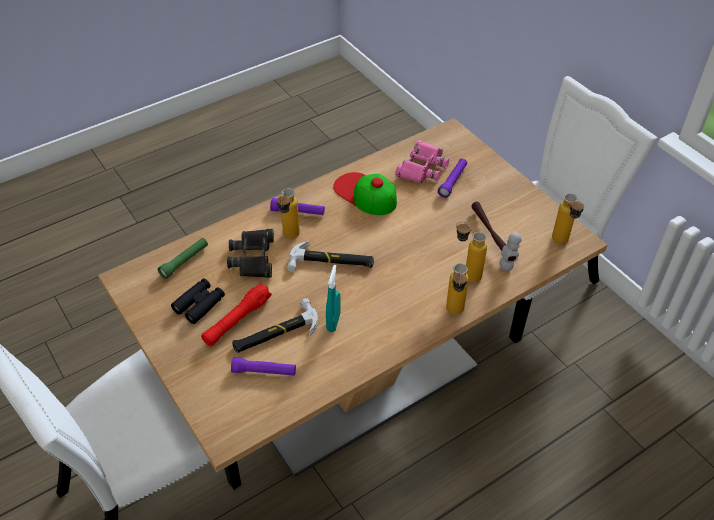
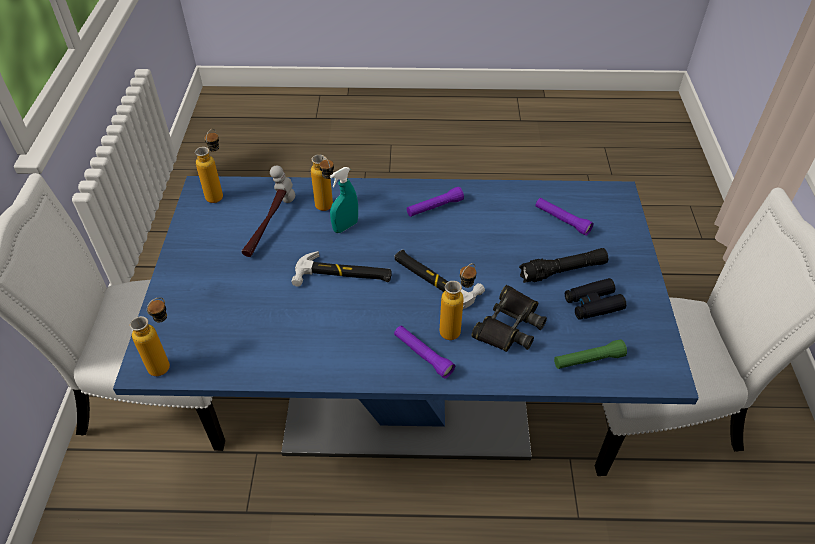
camera: 145 degrees left, 0 degrees up
brown dining table [98,118,607,477] -> blue dining table [113,176,699,460]
red flashlight [201,283,272,346] -> black flashlight [519,248,608,283]
hammer [232,298,318,353] -> hammer moved to [291,251,392,287]
turquoise spray bottle [326,265,341,332] -> turquoise spray bottle moved to [330,167,358,233]
cap [333,172,397,215] -> none
pink binoculars [395,140,449,183] -> none
purple flashlight [438,159,467,198] -> purple flashlight moved to [407,187,464,217]
bottle [446,263,469,315] -> bottle moved to [130,297,170,376]

